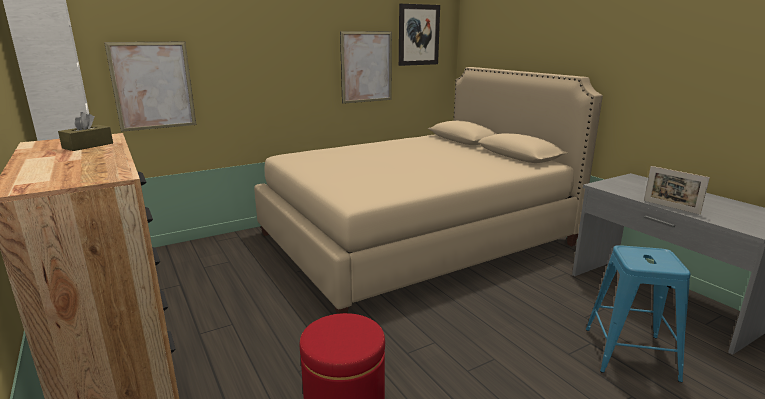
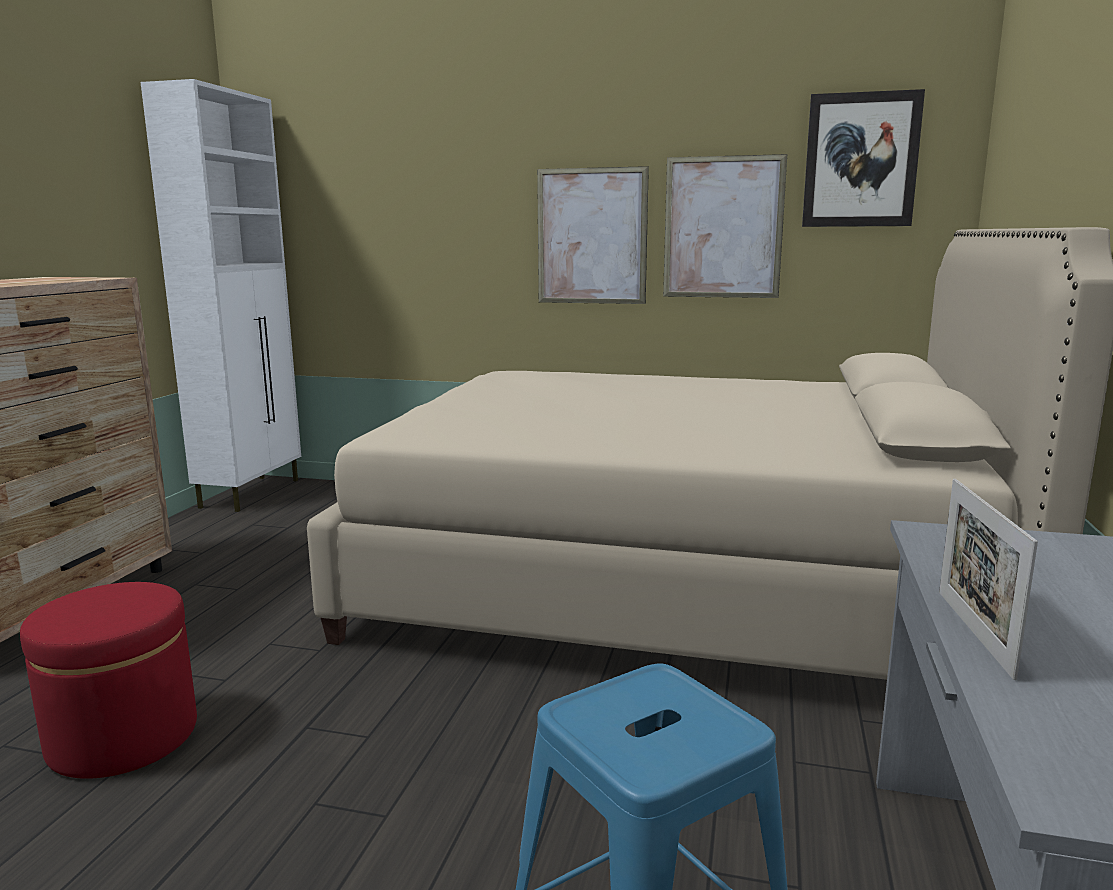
camera: 45 degrees right, 5 degrees down
brown tissue box [58,112,113,151] -> none
picture [104,42,196,132] -> picture moved to [537,166,649,304]

